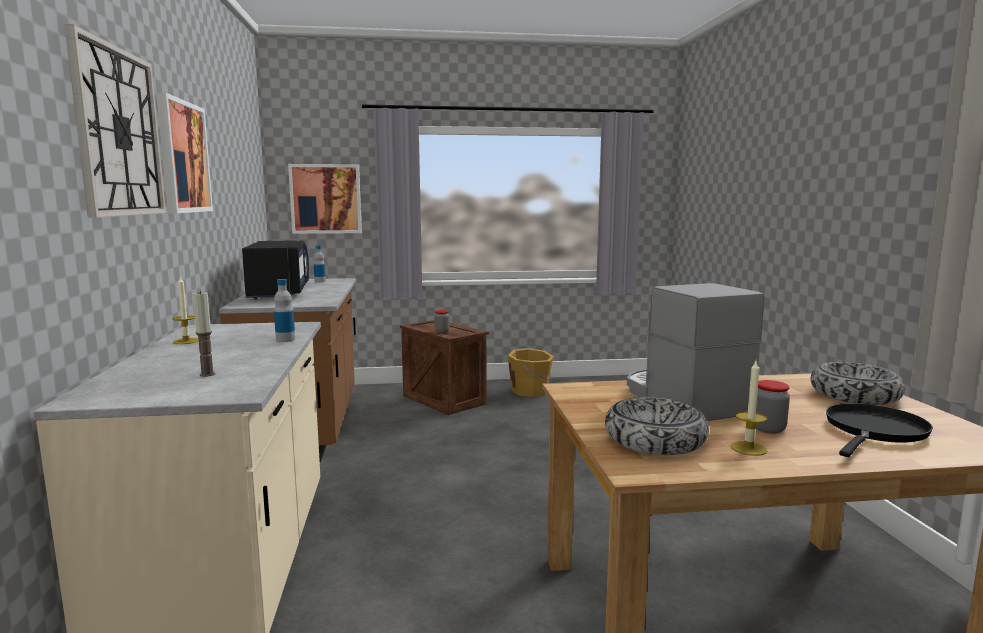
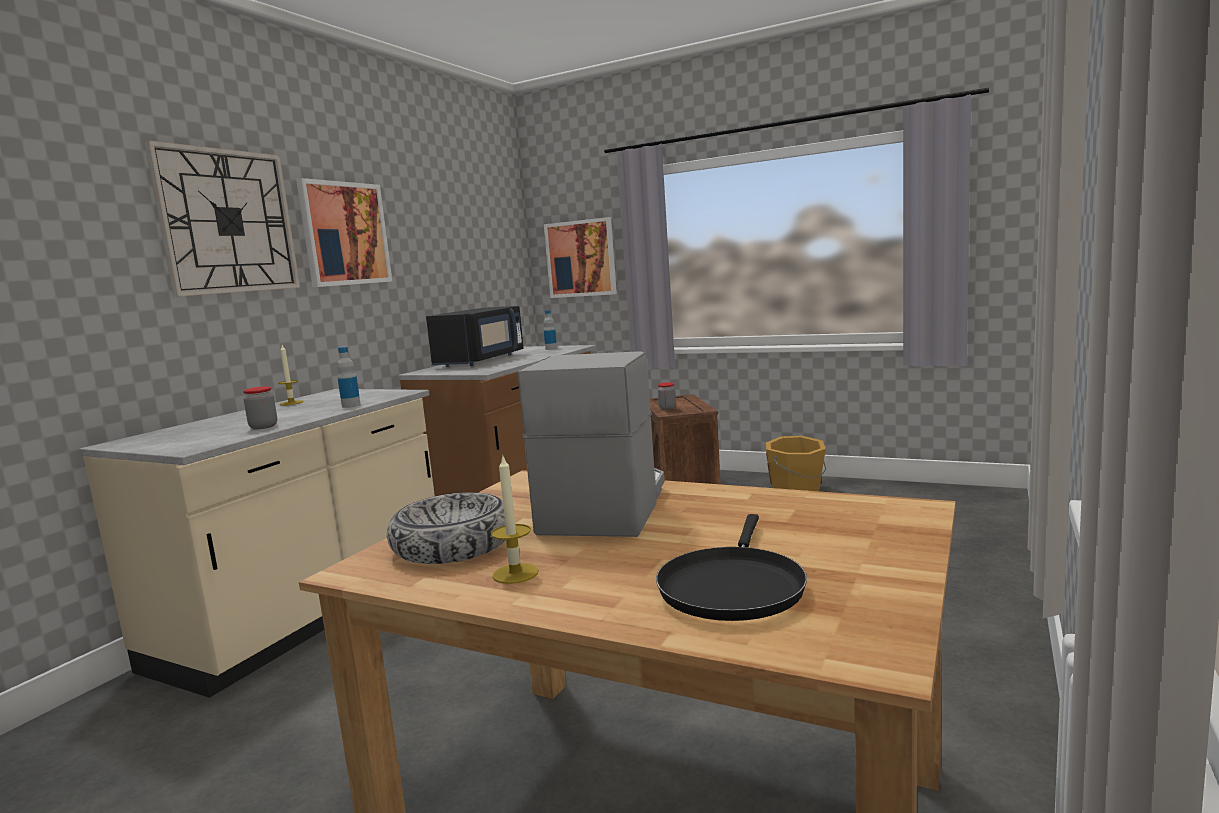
camera: 35 degrees right, 0 degrees up
candle [193,291,215,377] -> none
jar [755,380,790,434] -> jar moved to [243,386,277,429]
bowl [811,362,905,405] -> none
black frying pan [826,403,933,457] -> black frying pan turned 120 degrees clockwise [656,514,807,621]

